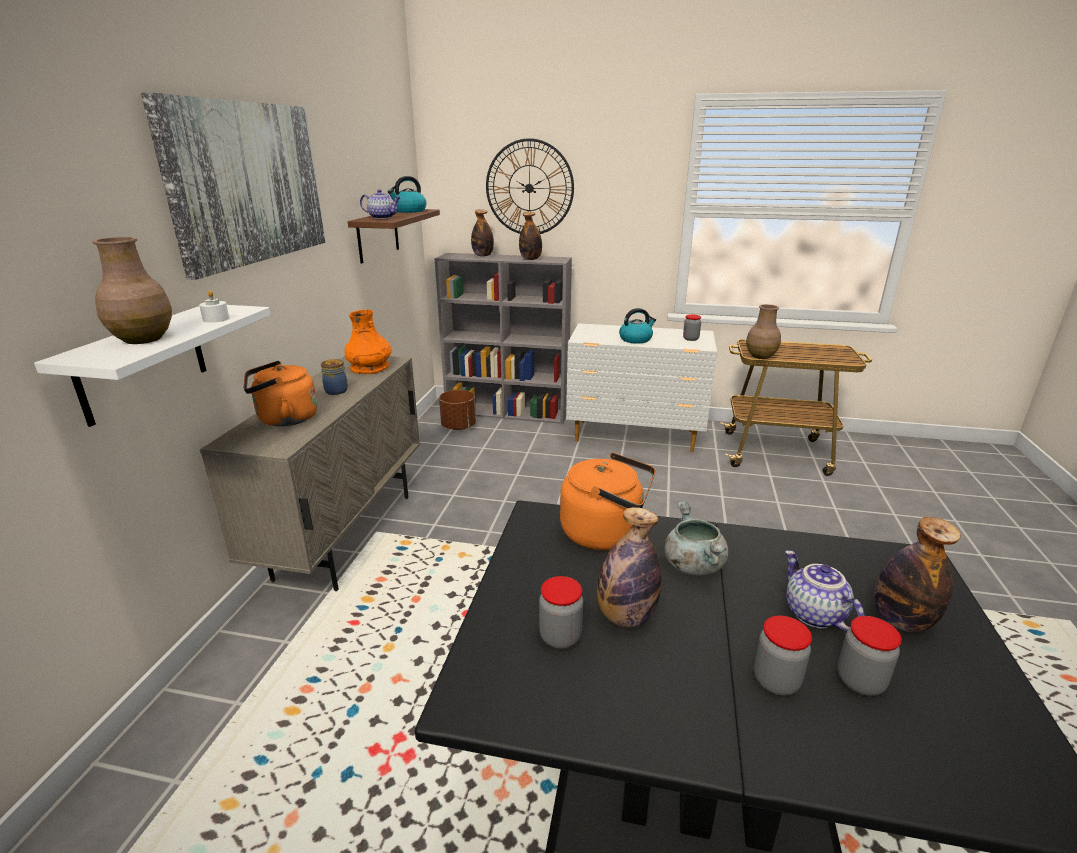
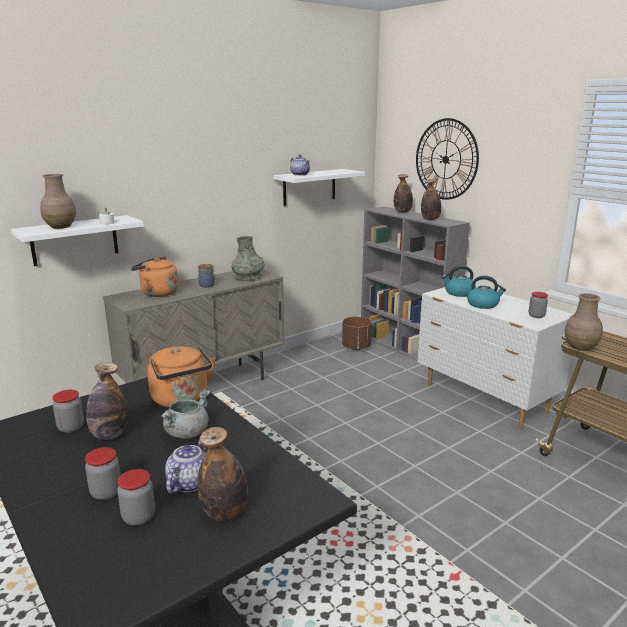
camera: 40 degrees right, 5 degrees down
picture [141,92,325,280] -> none
orange vase [344,310,392,374] -> grey vase [231,236,265,281]
brown shelf [348,209,440,264] -> white shelf [273,169,365,206]
kettle [387,176,426,213] -> kettle moved to [442,265,476,297]

